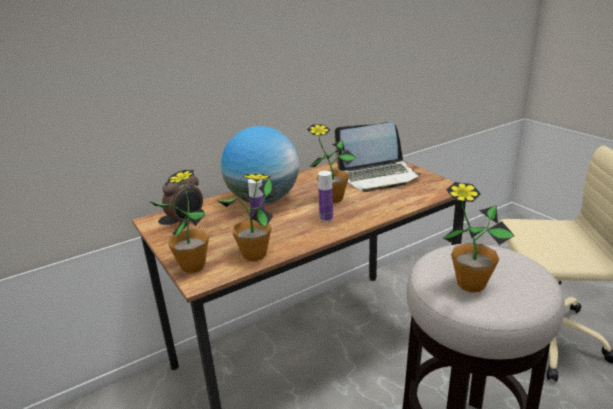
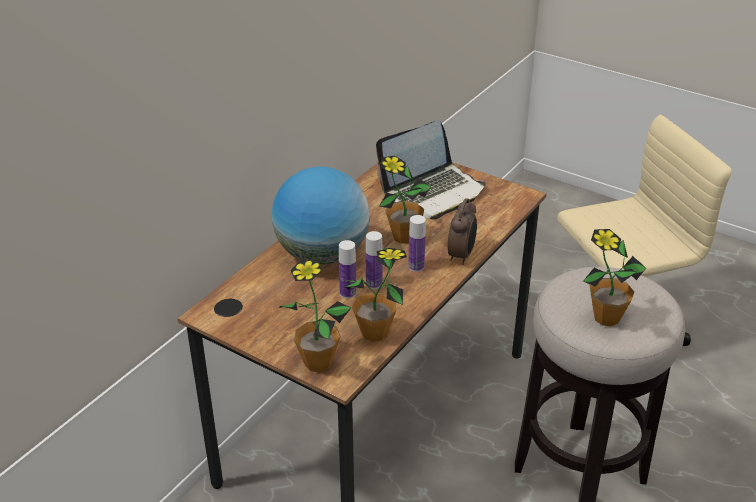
camera: 25 degrees left, 10 degrees up
alarm clock [162,170,203,227] -> alarm clock moved to [448,198,477,265]
none -> bottle [366,231,383,289]

